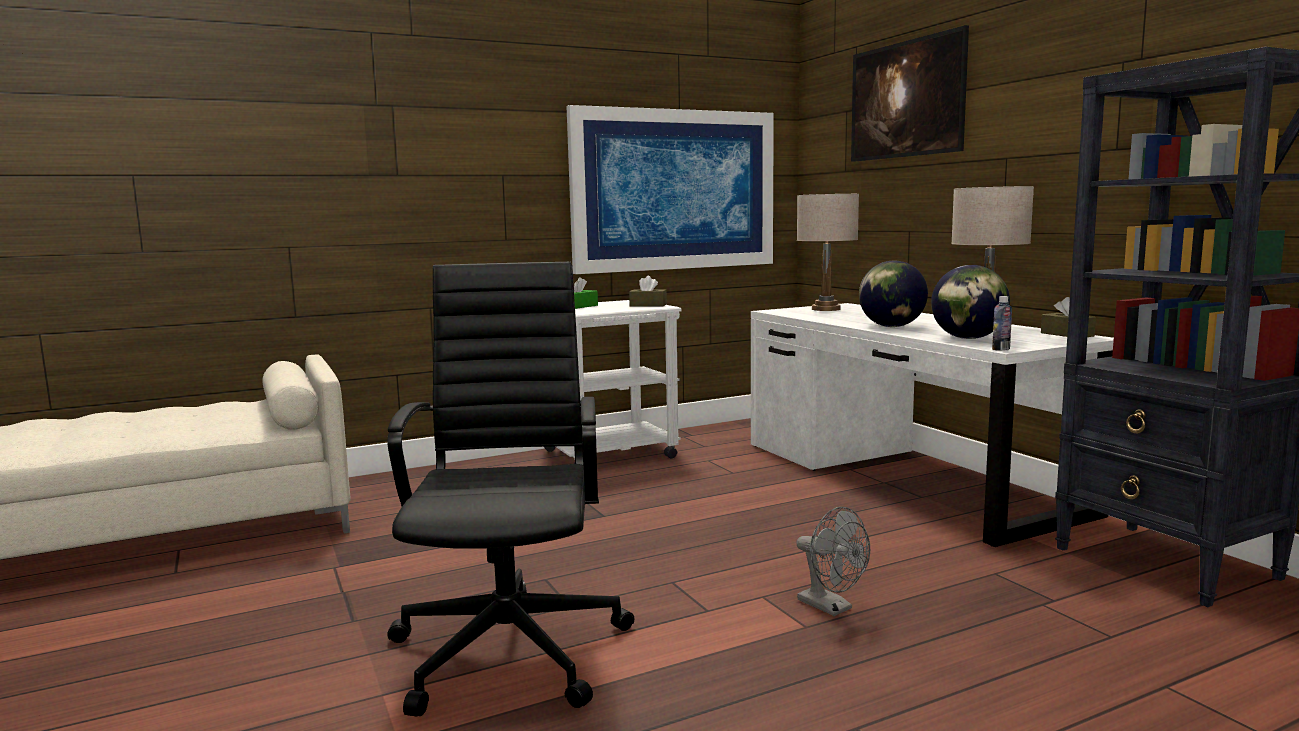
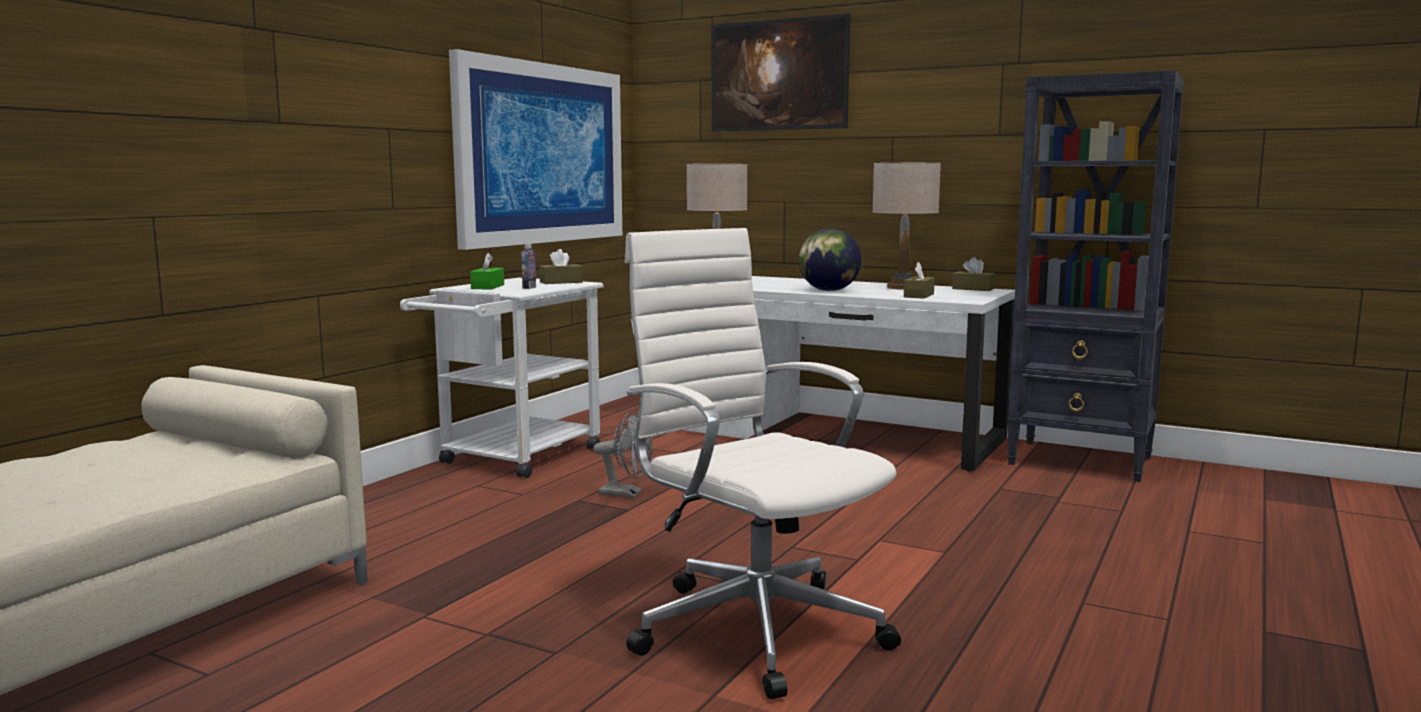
camera: 35 degrees left, 0 degrees up
black office chair [387,262,634,716] -> white office chair [625,228,901,699]
grey fan [796,507,870,616] -> grey fan moved to [593,412,653,498]
globe [931,265,1010,339] -> brown tissue box [904,262,935,299]
bottle [992,296,1012,350] -> bottle moved to [521,243,536,289]

